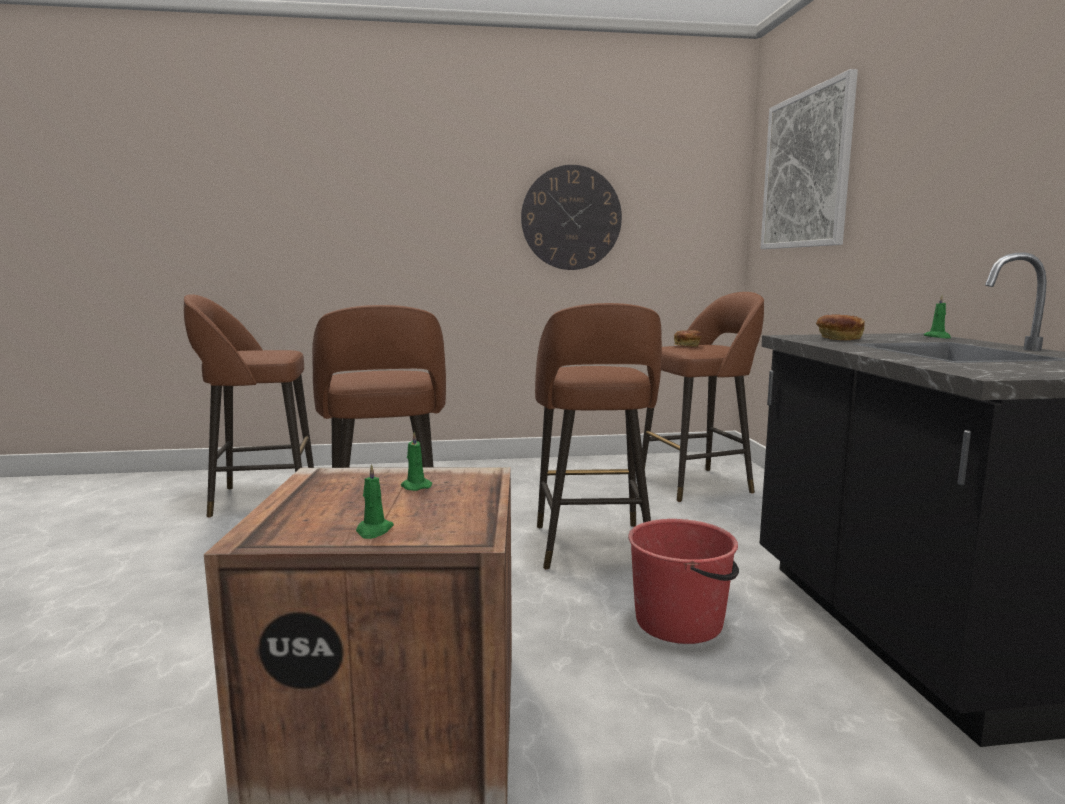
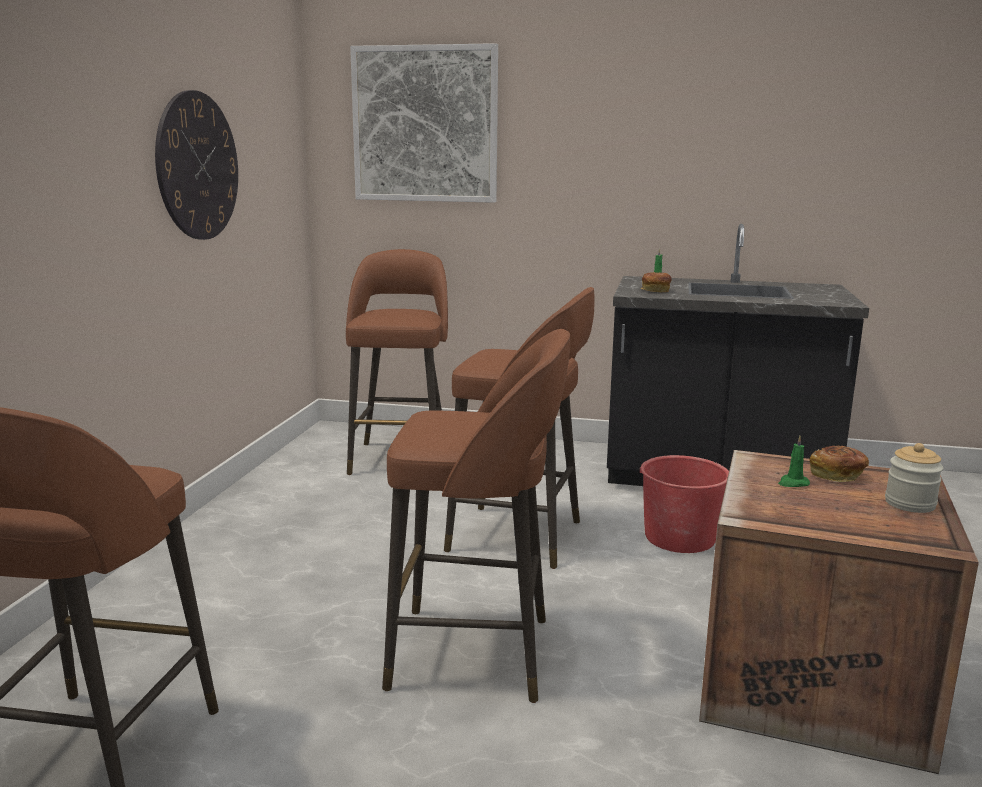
camera: 70 degrees left, 5 degrees up
green candle [356,464,394,539] -> jar [885,443,943,513]
bread [674,330,702,347] -> bread moved to [809,446,869,482]

